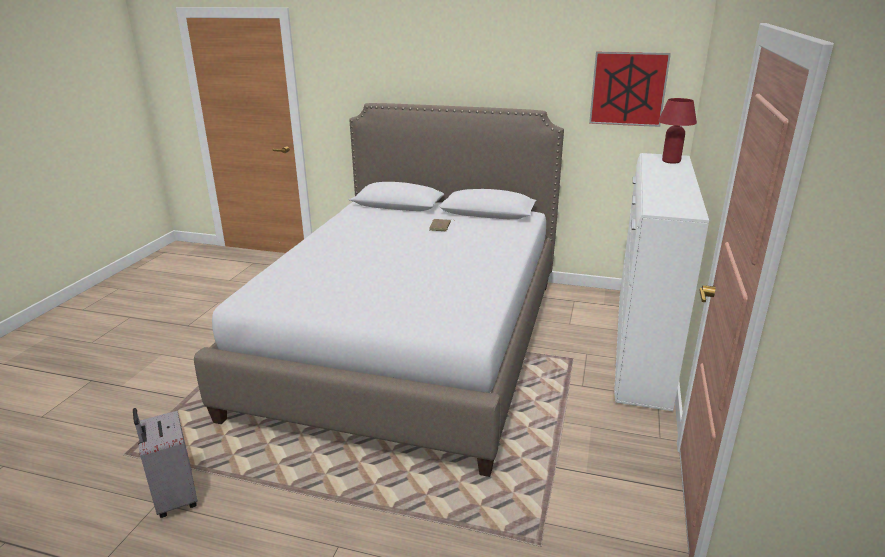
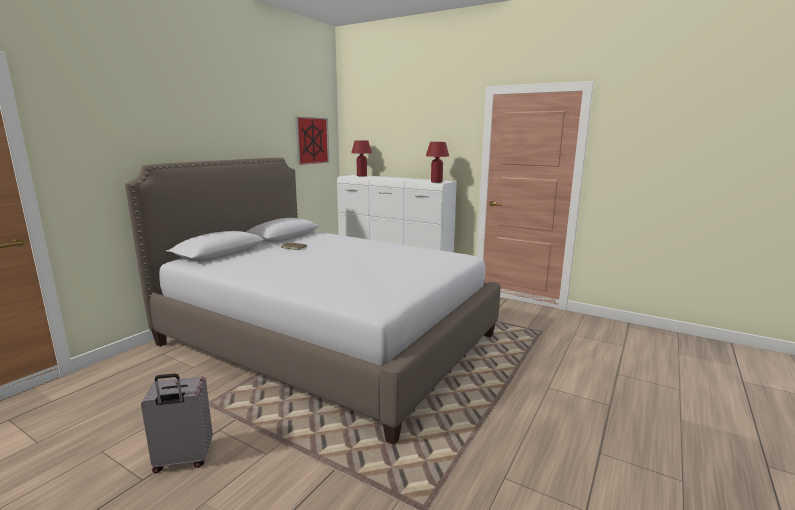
camera: 75 degrees left, 10 degrees down
grey suitcase [133,408,198,518] -> grey suitcase moved to [141,374,213,473]
none -> red table lamp [426,142,449,183]

